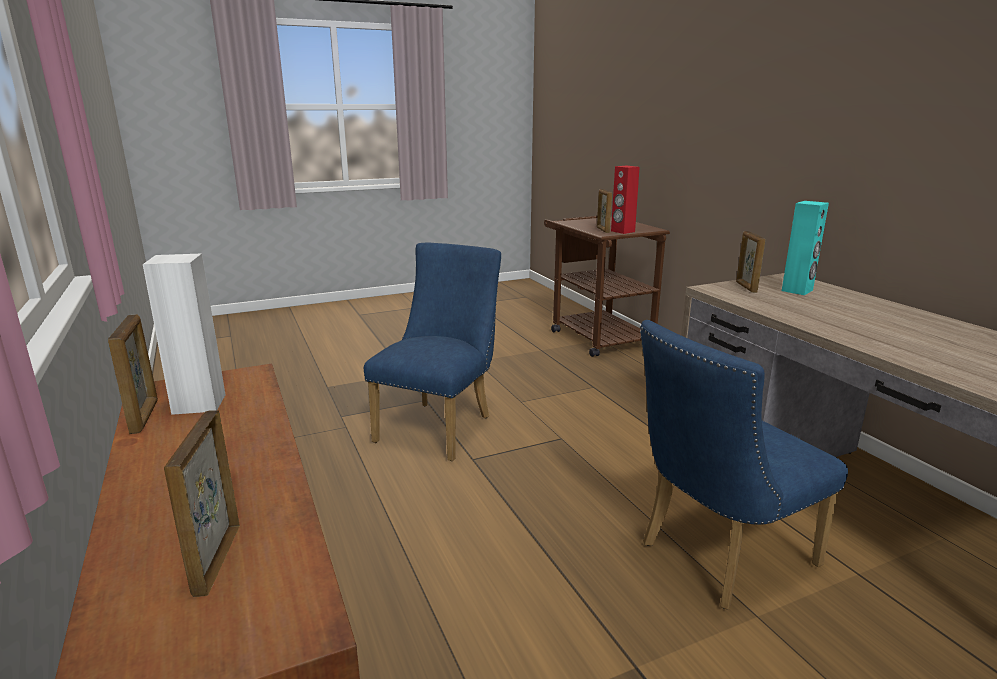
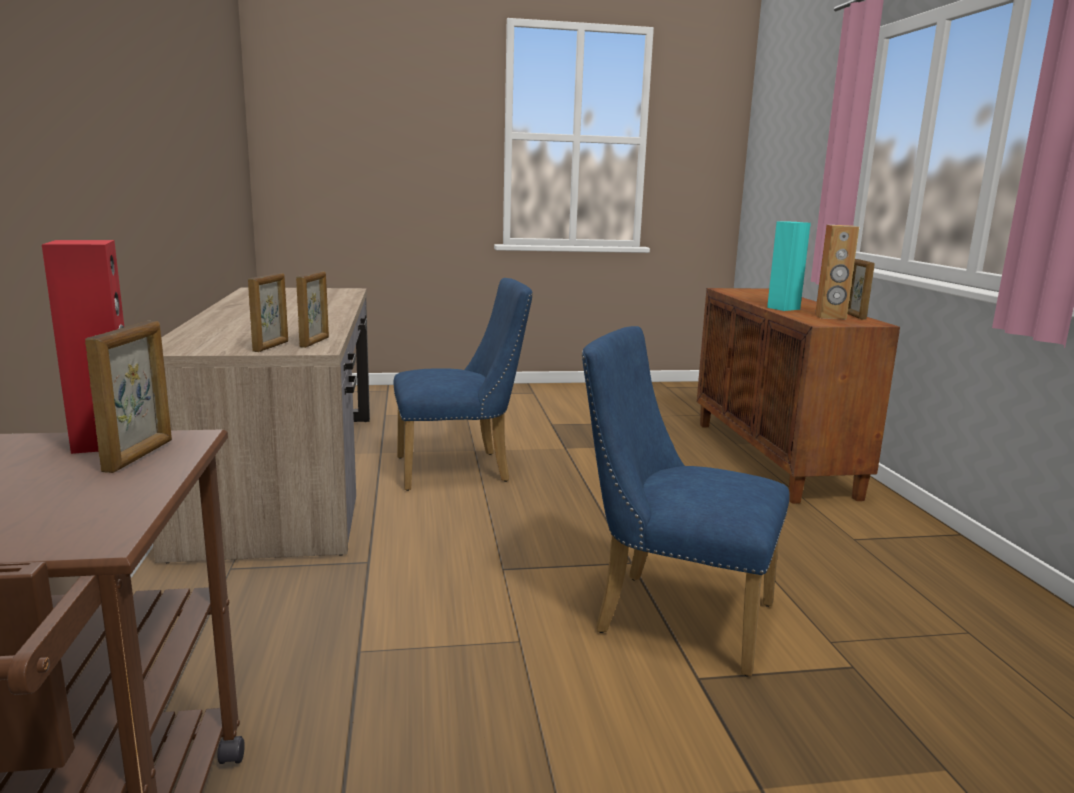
camera: 165 degrees left, 5 degrees down
white speaker [143,253,226,415] -> brown speaker [815,225,859,319]
picture frame [164,410,240,597] -> picture frame moved to [296,271,329,348]
blue chair [364,243,501,461] -> blue chair turned 75 degrees clockwise [582,326,790,677]
turquoise speaker [782,201,829,295] -> turquoise speaker moved to [767,222,811,311]

